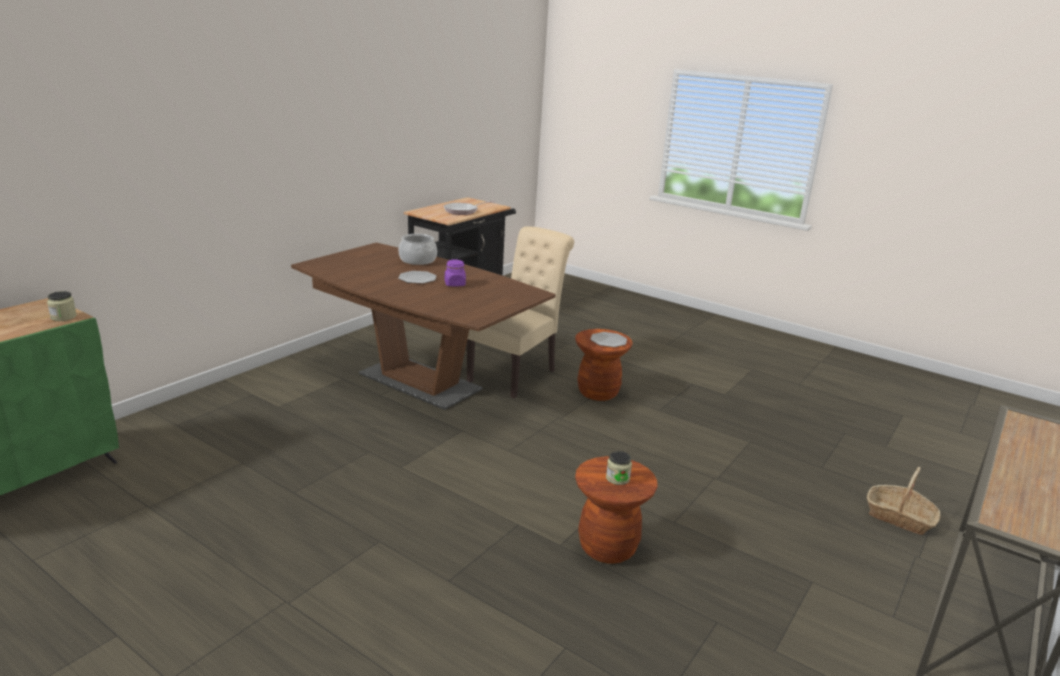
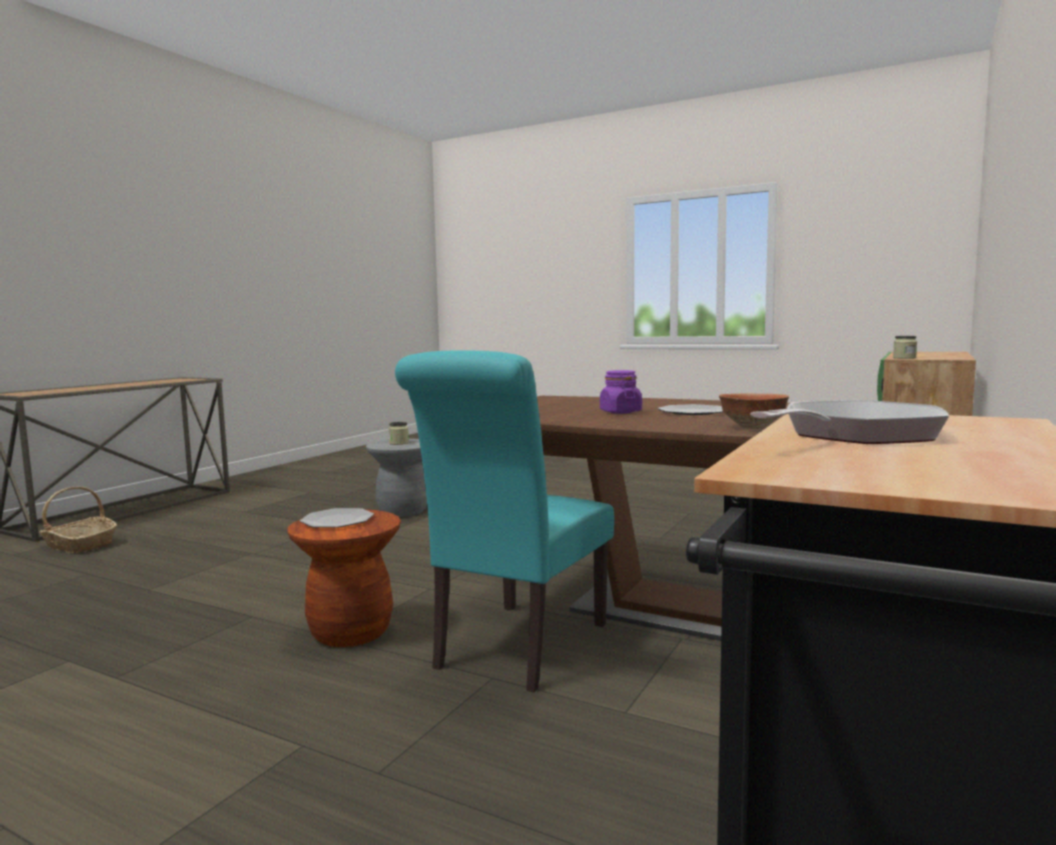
camera: 175 degrees right, 15 degrees down
cooking pot [399,234,437,265] -> bowl [719,394,789,429]
beige chair [467,226,574,399] -> turquoise chair [395,350,614,692]
brown stool [575,456,658,564] -> grey stool [366,439,427,517]

